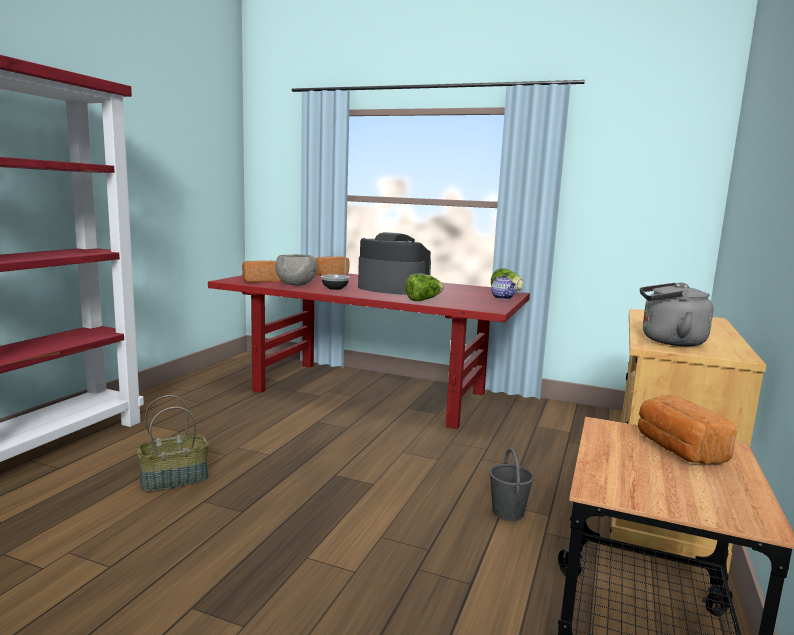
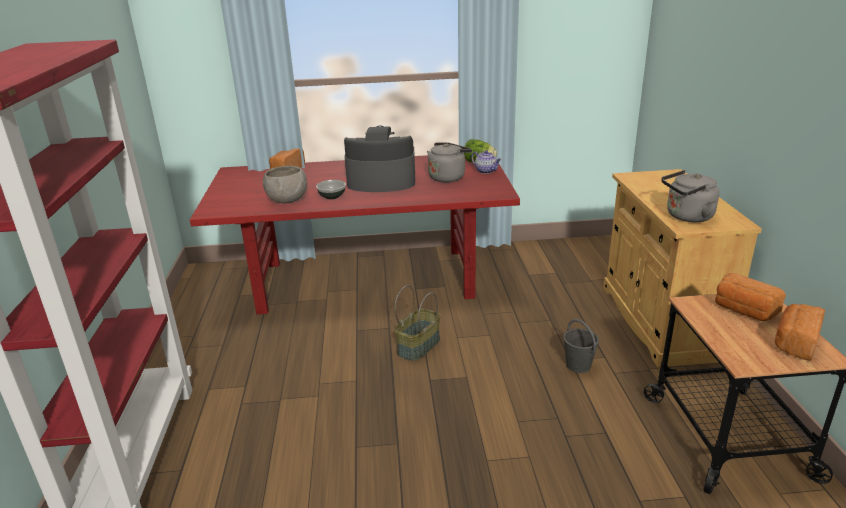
camera: 25 degrees left, 15 degrees up
basket [136,395,209,492] -> basket moved to [395,285,440,361]
bread [242,261,281,282] -> bread moved to [775,304,825,361]
lettuce [405,273,444,301] -> none
none -> grey kettle [427,142,472,183]

